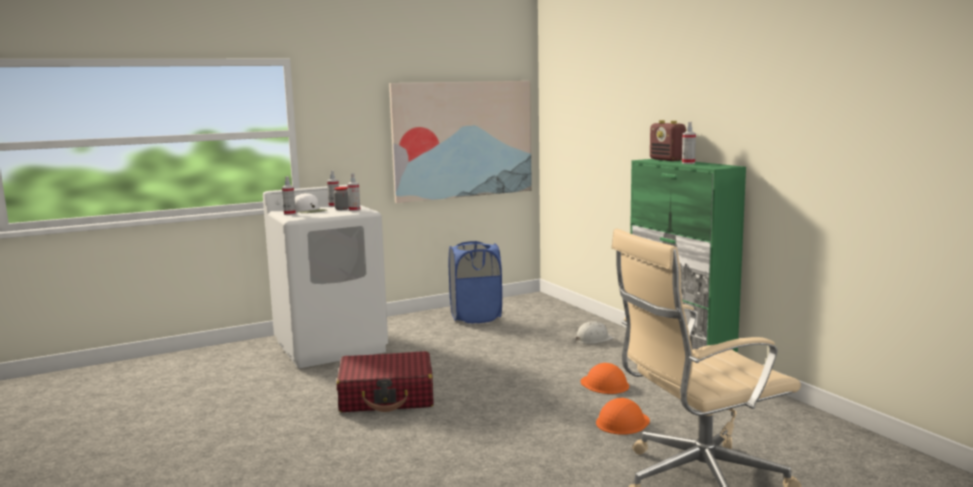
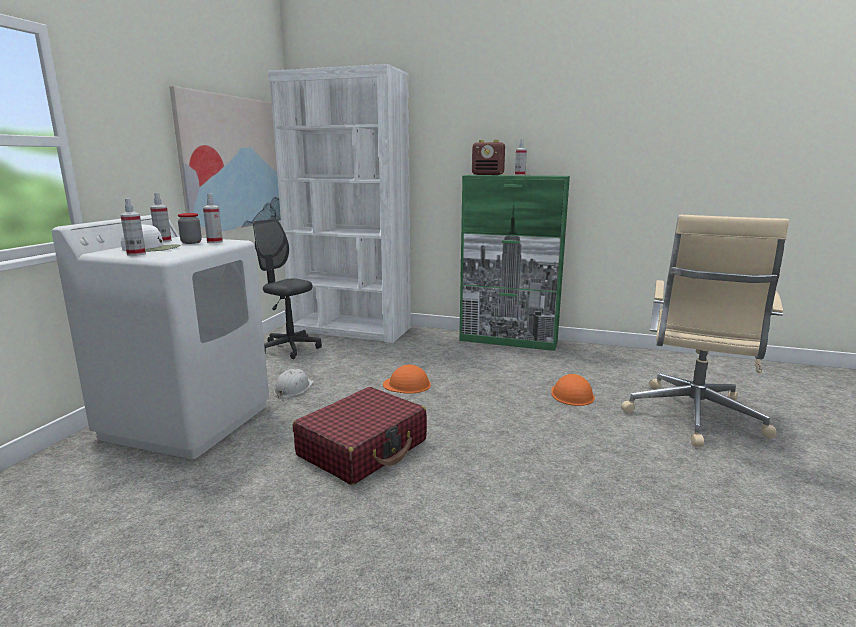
camera: 45 degrees left, 5 degrees up
blue laundry basket [449,241,502,323] -> grey office chair [253,219,322,359]
white hard hat [575,321,615,344] -> white hard hat moved to [274,369,314,398]
orange hard hat [581,363,629,394] -> orange hard hat moved to [383,365,431,394]
none -> white bookcase [268,64,411,343]

